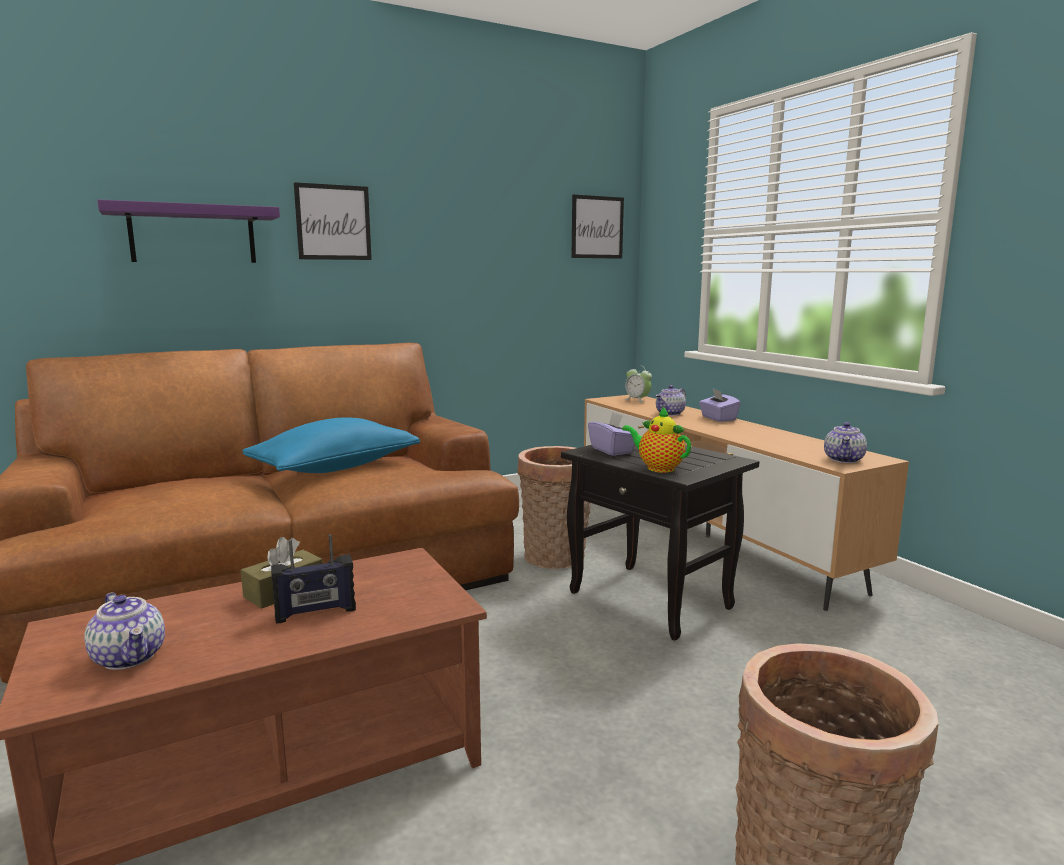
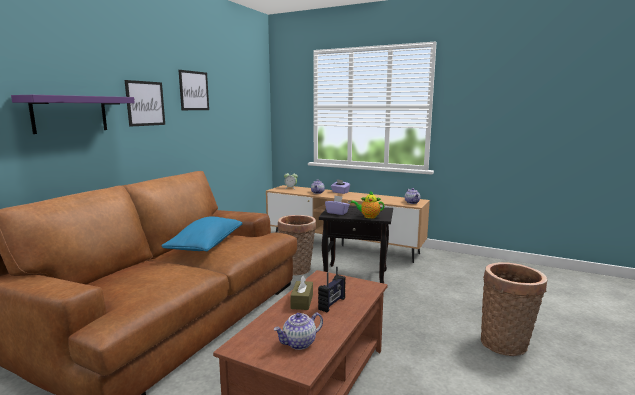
camera: 35 degrees left, 0 degrees up
teapot [84,592,165,670] -> teapot turned 135 degrees clockwise [274,313,323,350]
picture [571,195,624,259] -> picture moved to [179,70,209,110]

